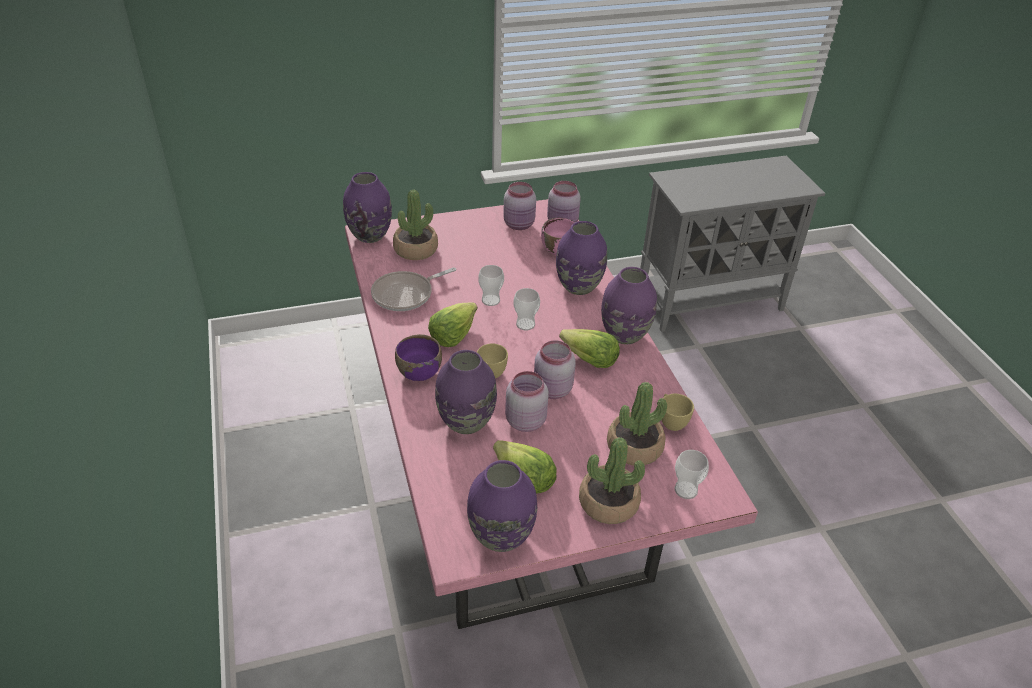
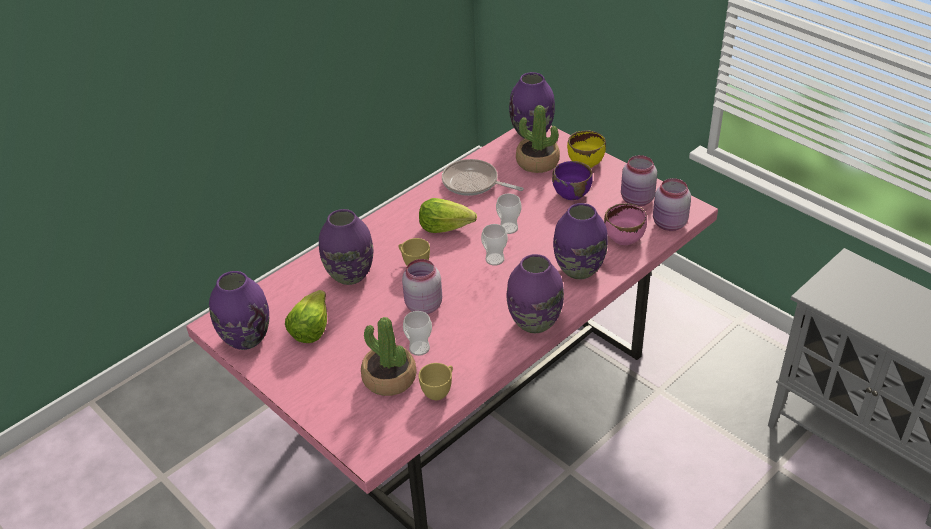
camera: 65 degrees right, 0 degrees up
purple bowl [395,334,442,381] -> purple bowl moved to [552,161,593,200]
pink jar [505,371,549,432] -> none
lettuce [559,329,620,368] -> none
potted plant [579,437,645,524] -> none
cup [675,450,709,499] -> cup moved to [403,311,432,356]
none -> yellow bowl [567,130,606,168]

